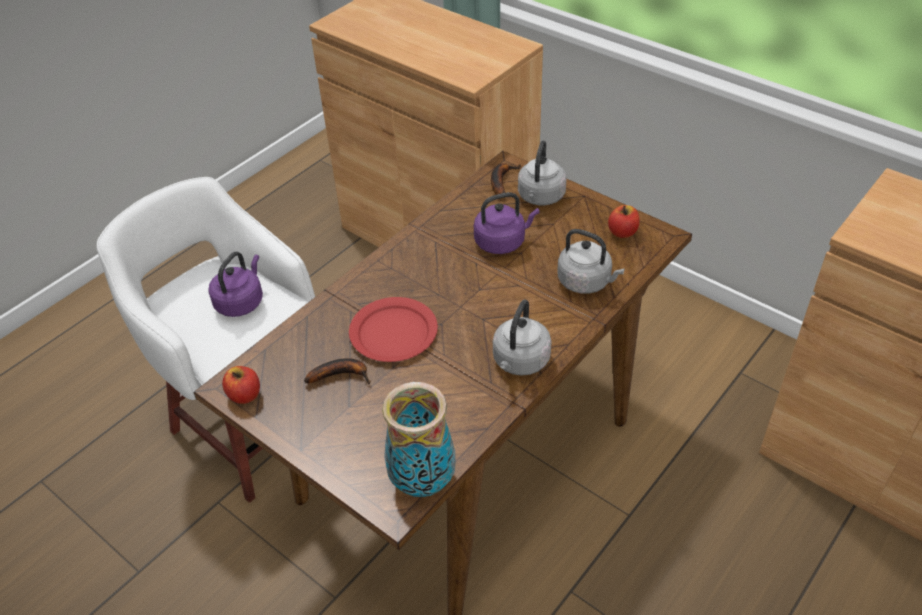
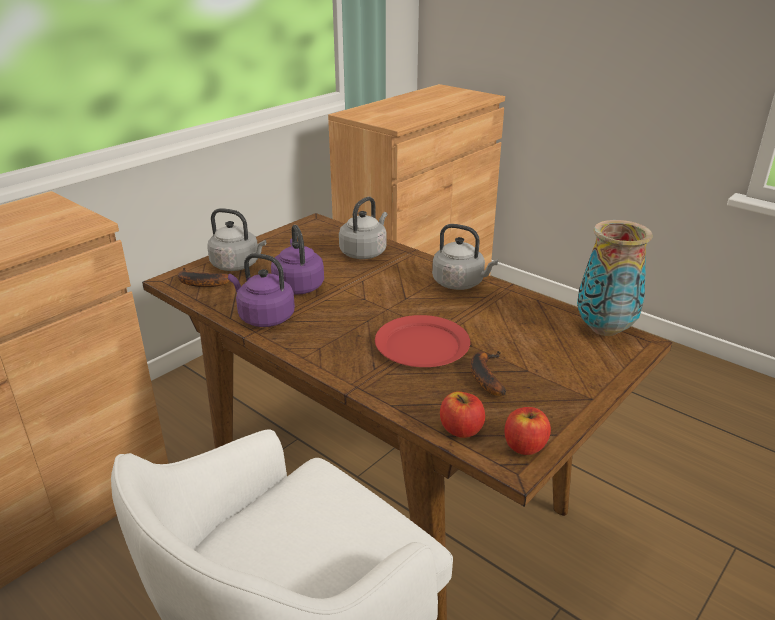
camera: 90 degrees left, 15 degrees down
purple kettle [208,252,263,317] -> purple kettle moved to [228,253,295,327]
apple [608,205,640,238] -> apple moved to [440,391,485,438]

